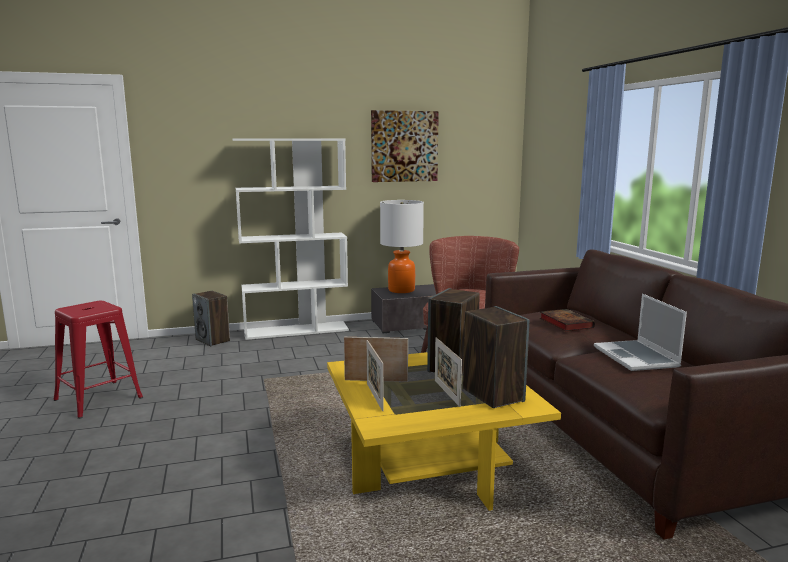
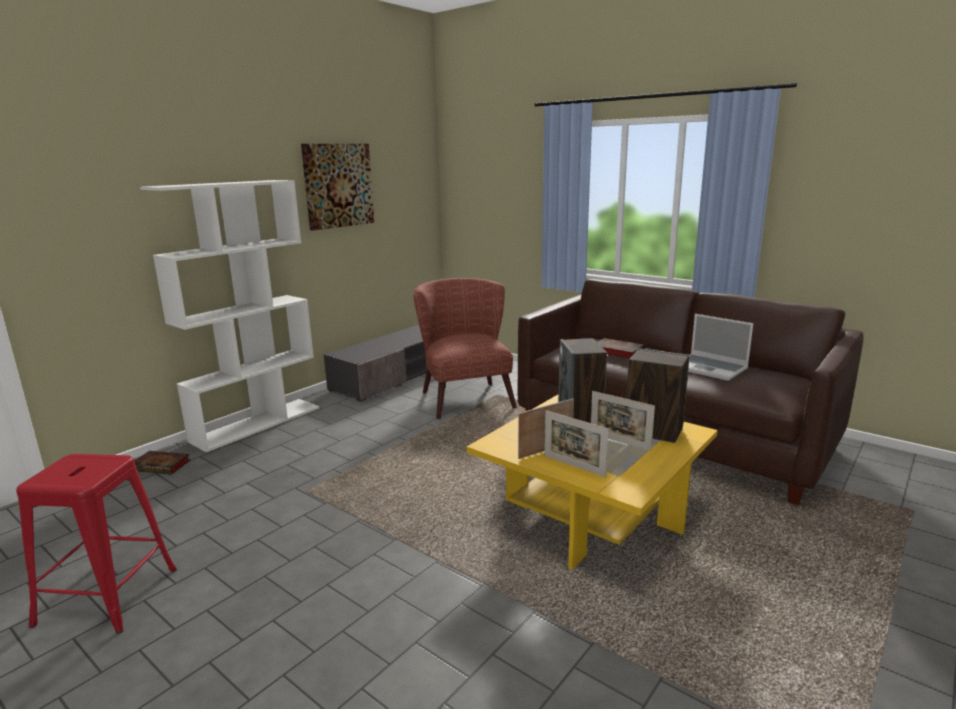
camera: 35 degrees left, 5 degrees up
speaker [192,291,230,346] -> book [134,451,190,475]
table lamp [380,200,424,293] -> none

